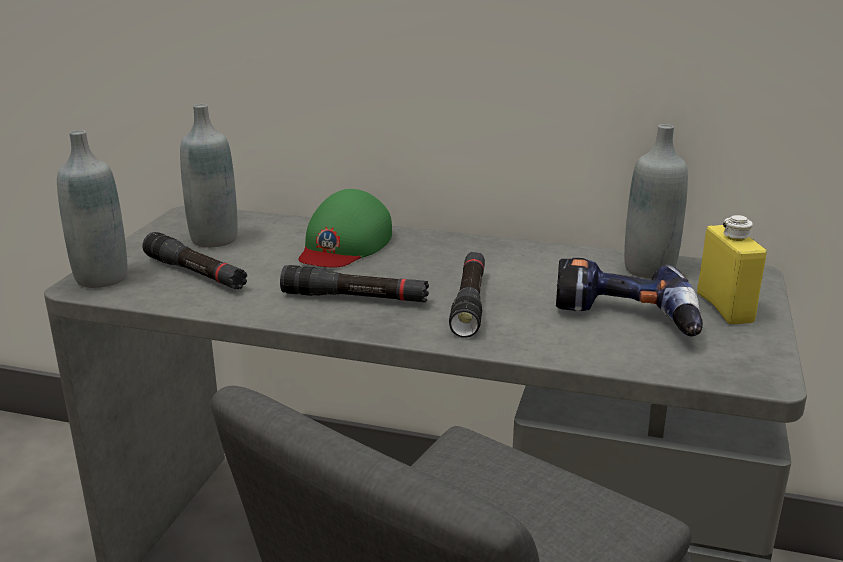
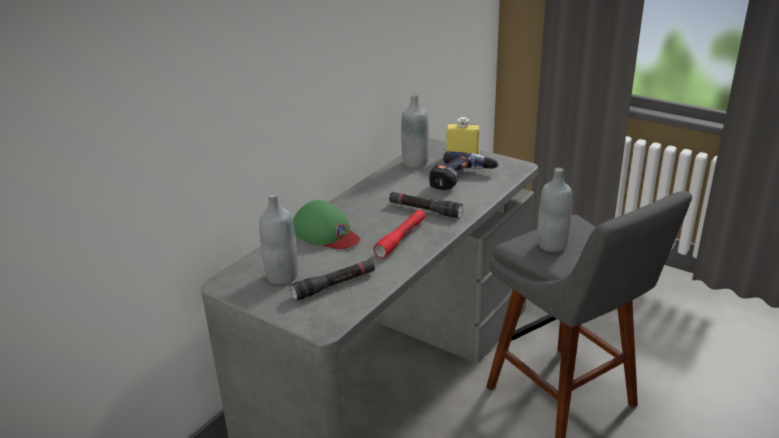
camera: 70 degrees left, 5 degrees up
grey bottle [57,130,127,288] -> grey bottle moved to [537,168,572,252]
black flashlight [280,265,429,302] -> red flashlight [373,210,425,258]

